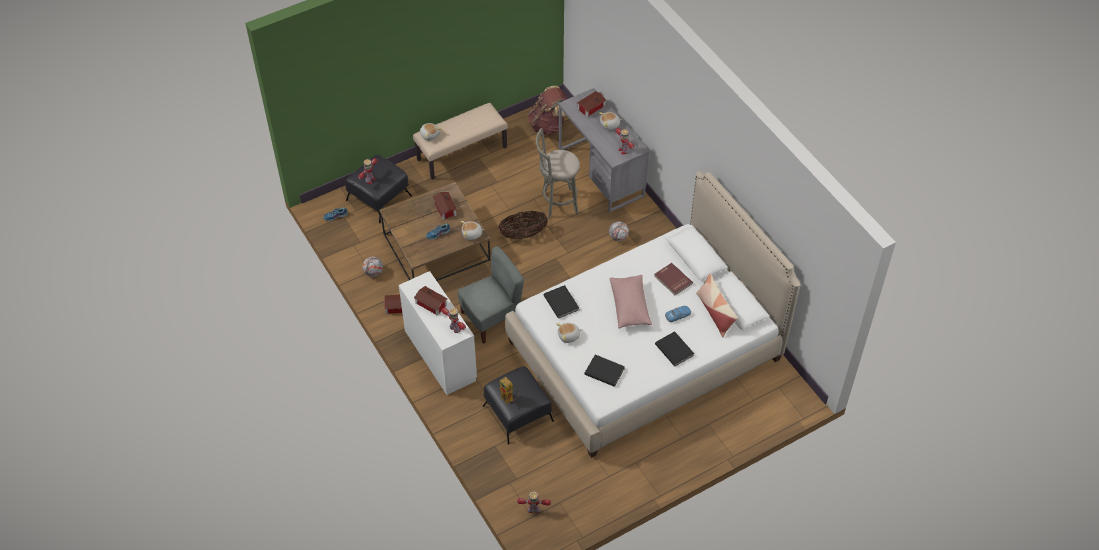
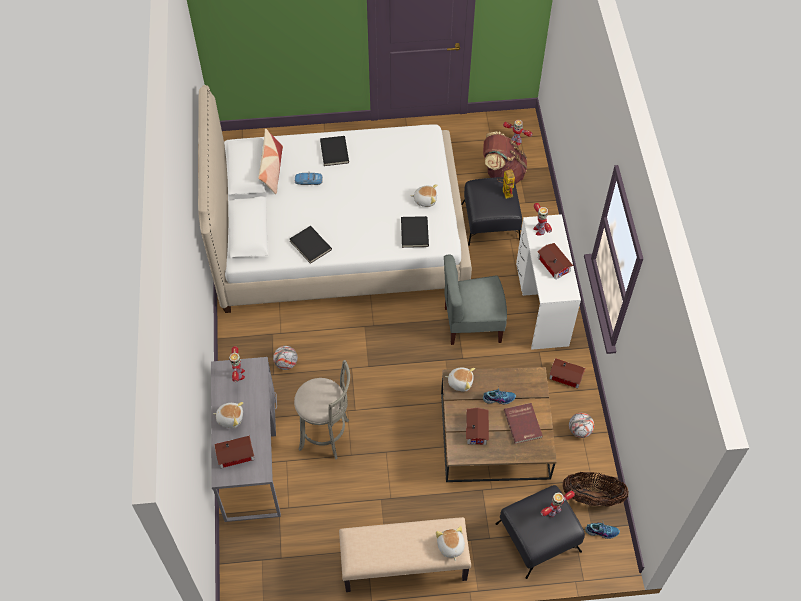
camera: 155 degrees left, 5 degrees up
basket [499,211,548,239] -> basket moved to [562,472,629,507]
brown backpack [527,86,567,135] -> brown backpack moved to [483,132,527,184]
black book [584,355,625,387] -> black book moved to [290,226,332,264]
pink pillow [609,275,652,329] -> none
red book [654,263,693,295] -> red book moved to [504,403,543,444]

